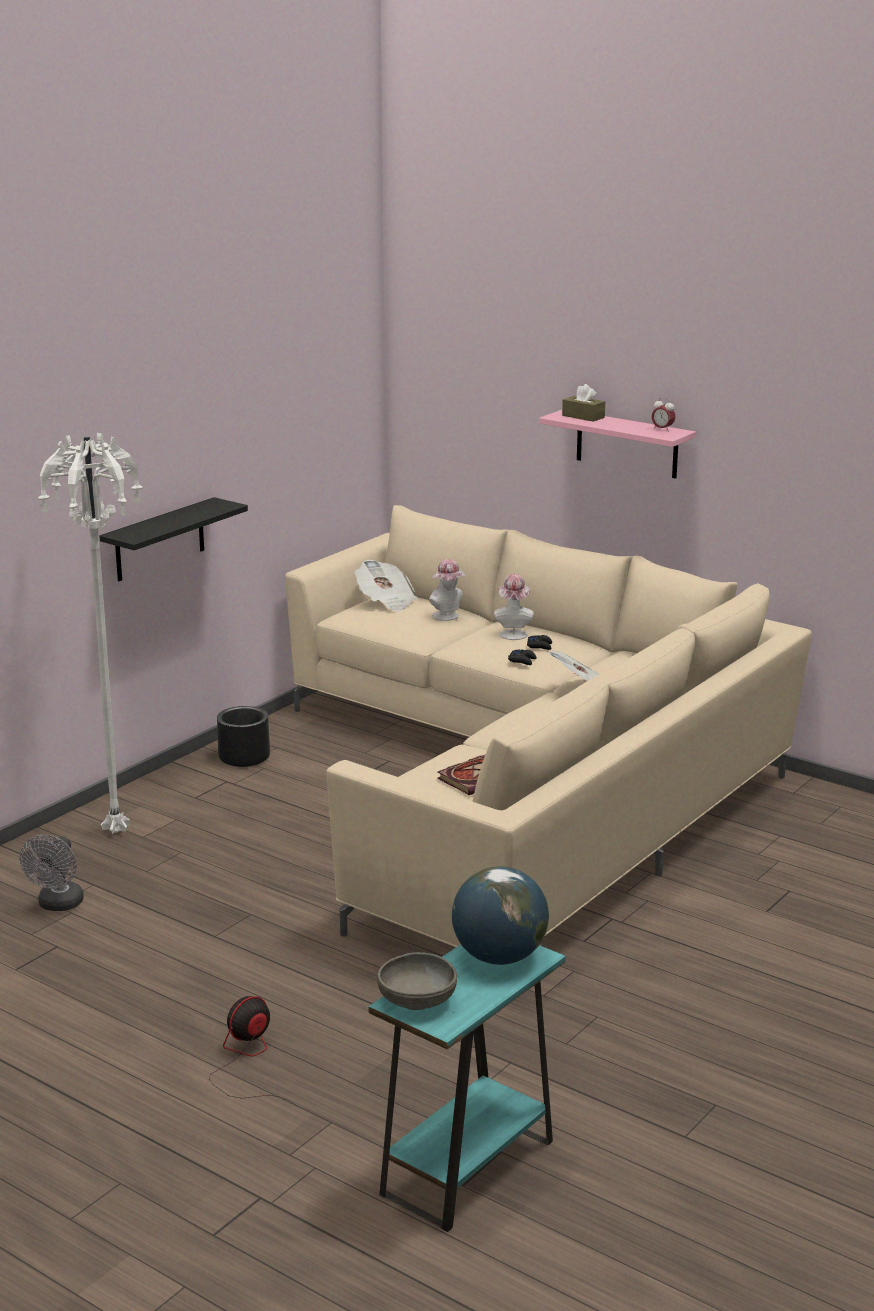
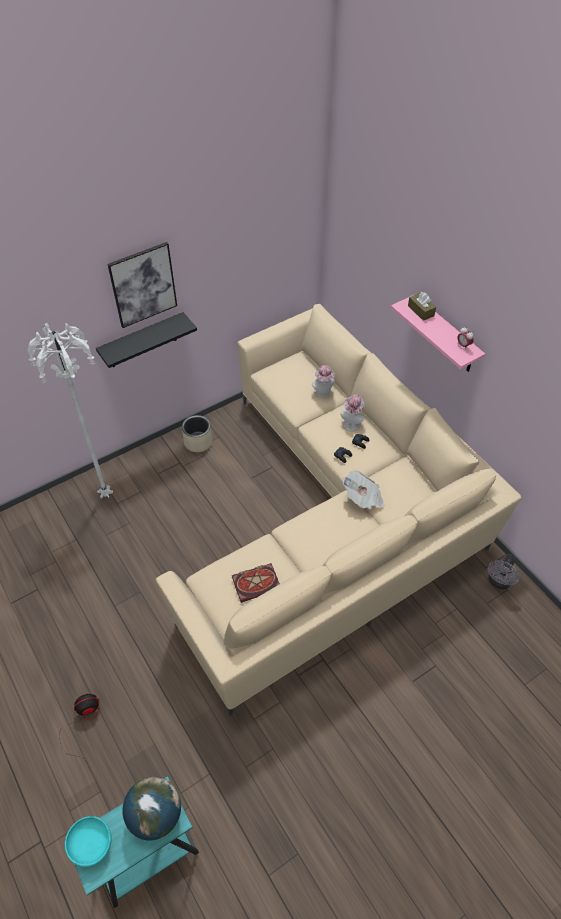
camera: 20 degrees right, 30 degrees up
grey fan [20,835,84,911] -> grey fan moved to [488,554,520,590]
black planter [217,706,270,767] -> beige planter [182,415,212,452]
newspaper [355,560,418,612] -> none
grey bowl [377,952,457,1010] -> turquoise bowl [65,816,112,867]
none -> picture [107,242,177,328]

